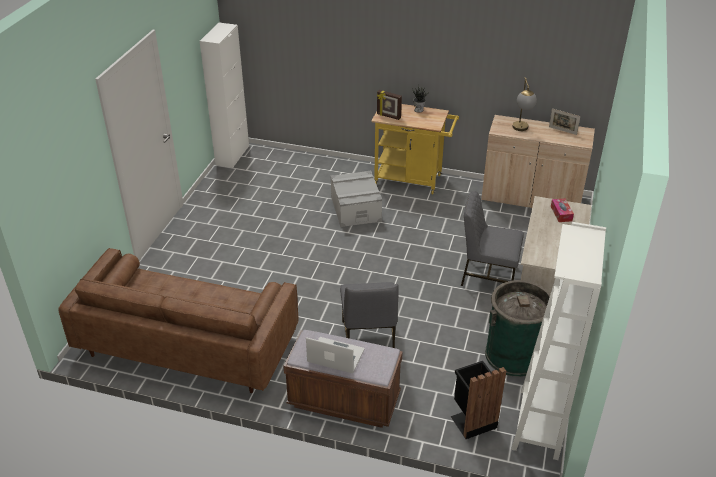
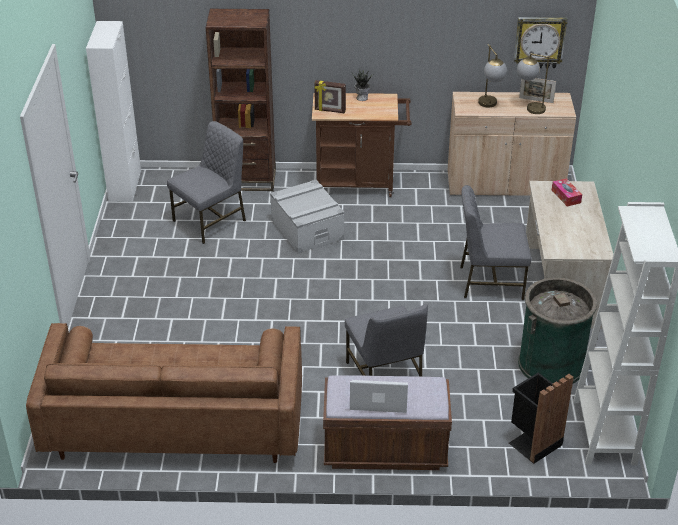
camera: 15 degrees left, 0 degrees up
yellow cart [371,104,459,194] -> brown cart [312,93,412,197]
none -> grey chair [167,121,246,244]
none -> brown bookcase [206,9,276,191]
none -> wall clock [514,17,568,68]
none -> table lamp [517,53,554,114]

